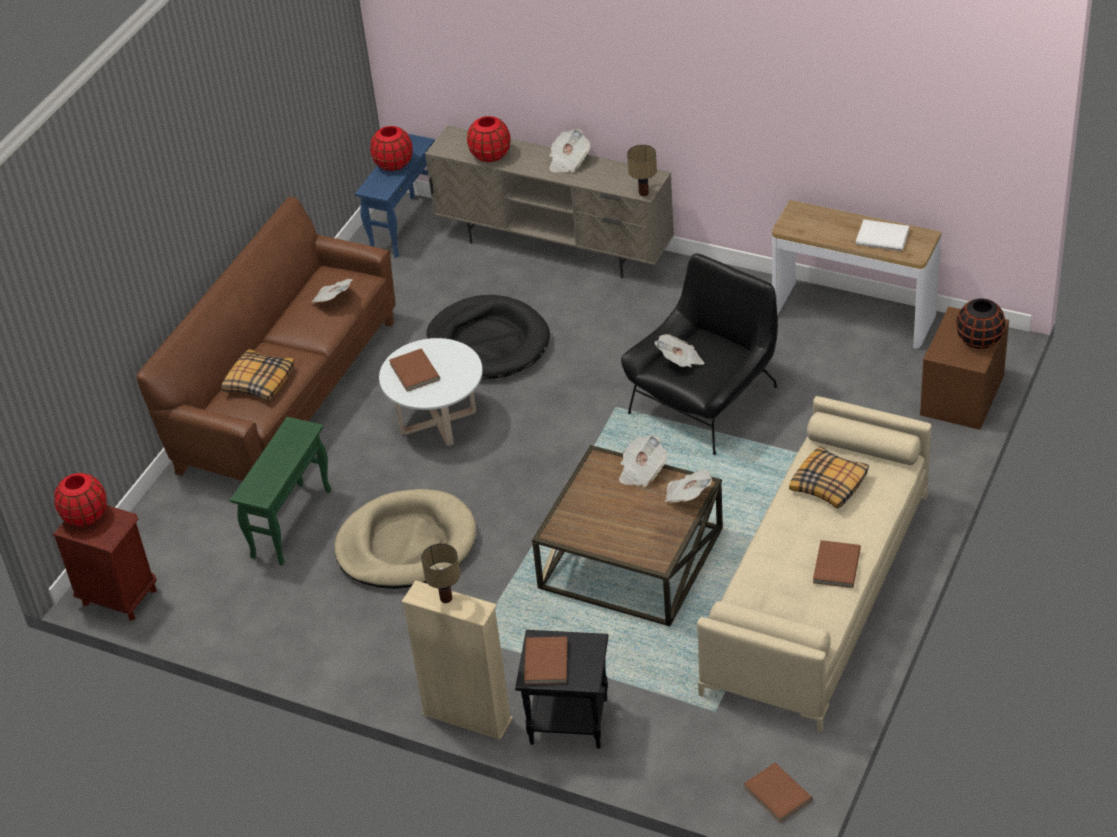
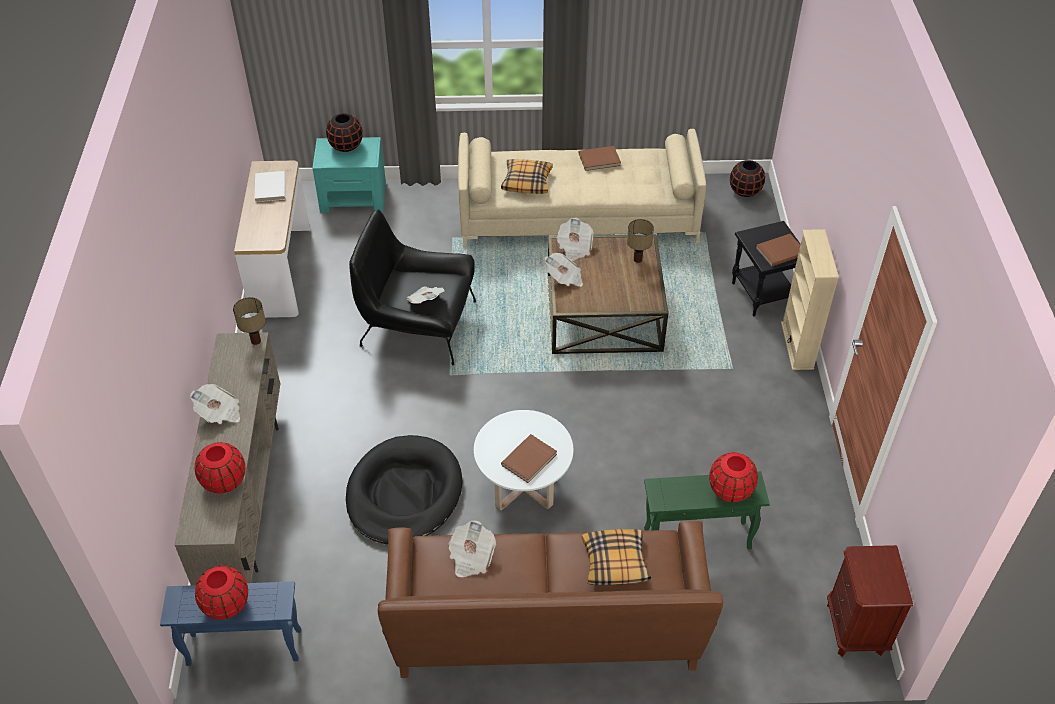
camera: 120 degrees left, 5 degrees up
red vase [54,473,107,526] -> red vase moved to [709,452,758,502]
beige dog bed [334,489,476,589] -> none
table lamp [421,543,460,603] -> table lamp moved to [627,219,654,263]
brown book [744,763,813,823] -> black vase [730,160,765,197]
brown nightstand [920,307,1009,430] -> turquoise nightstand [312,137,386,213]

